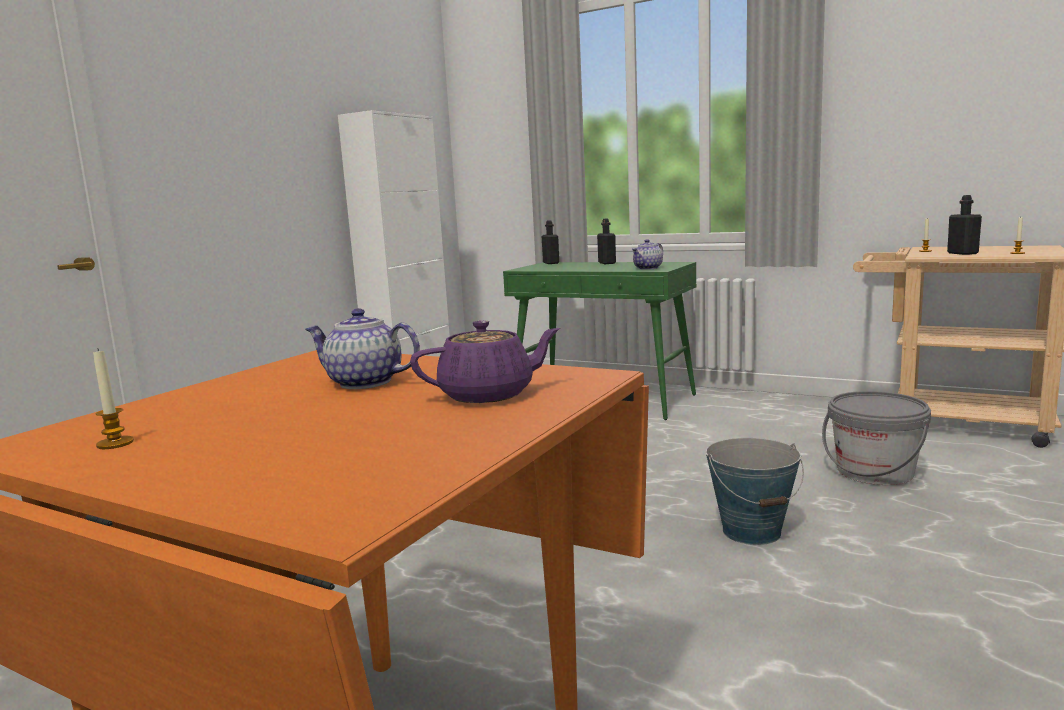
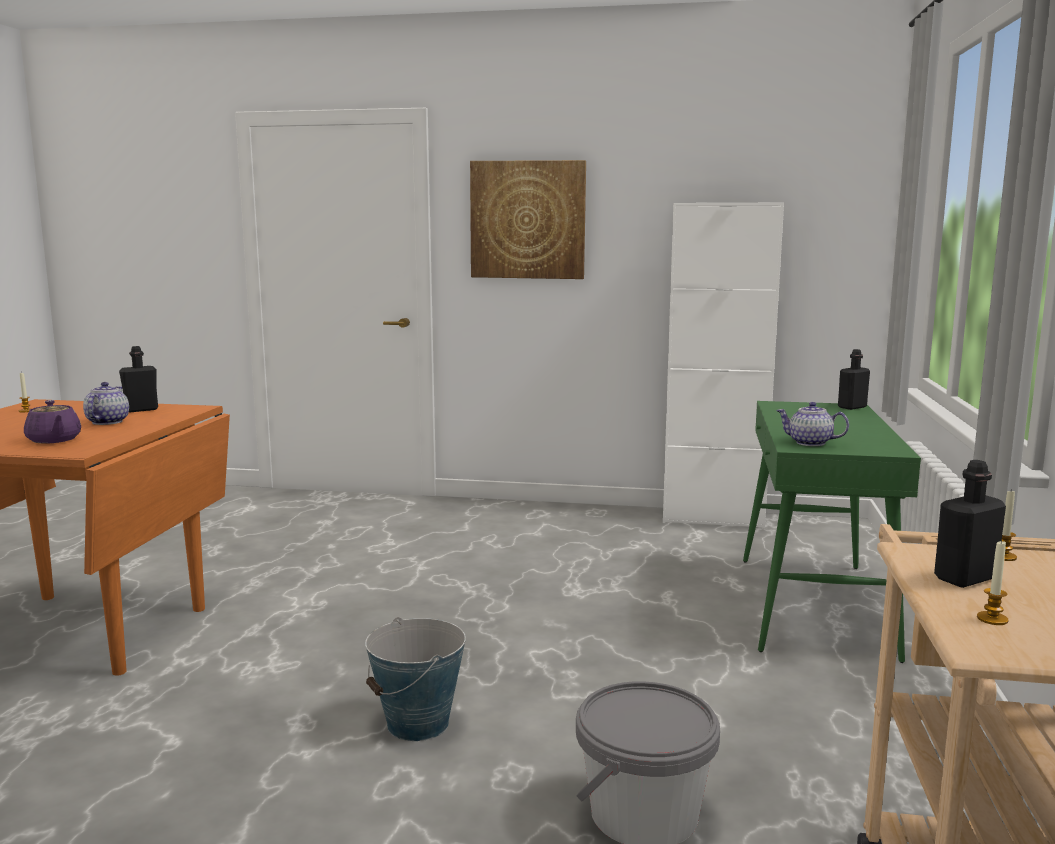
camera: 70 degrees right, 0 degrees up
black bottle [597,219,616,264] -> black bottle moved to [119,346,158,412]
none -> picture [470,160,586,279]

